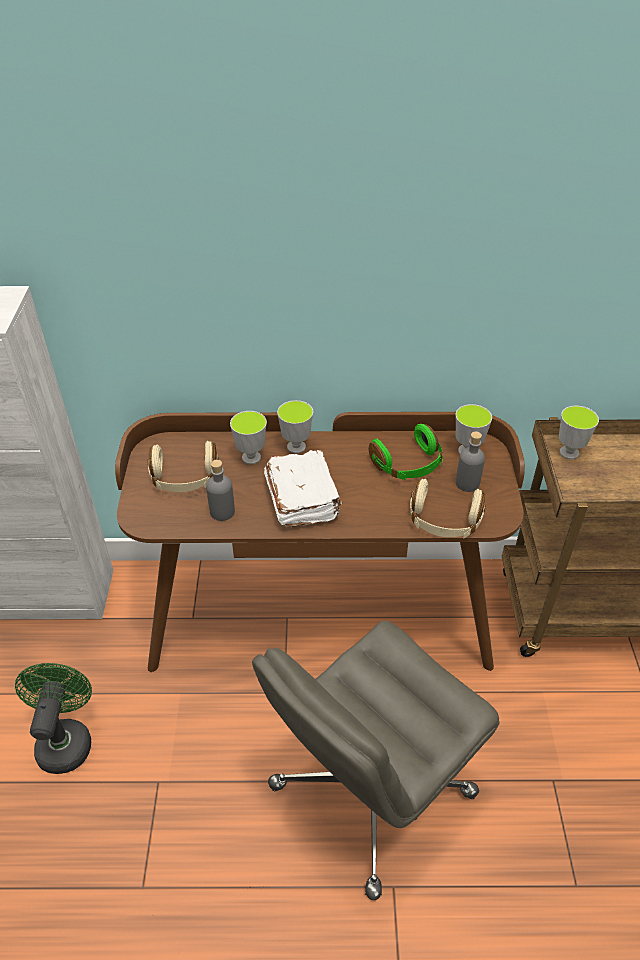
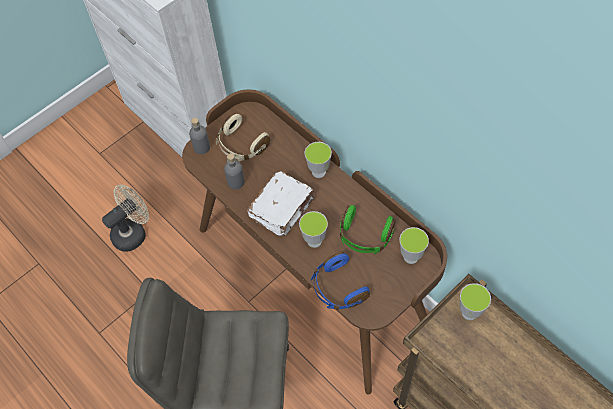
camera: 50 degrees right, 15 degrees up
green fan [15,663,92,774] -> beige fan [102,184,149,252]
cup [230,411,267,464] -> cup moved to [299,211,328,248]
beige headphones [410,479,486,539] -> blue headphones [311,252,370,310]
grey bottle [456,431,485,492] -> grey bottle moved to [189,118,210,154]

